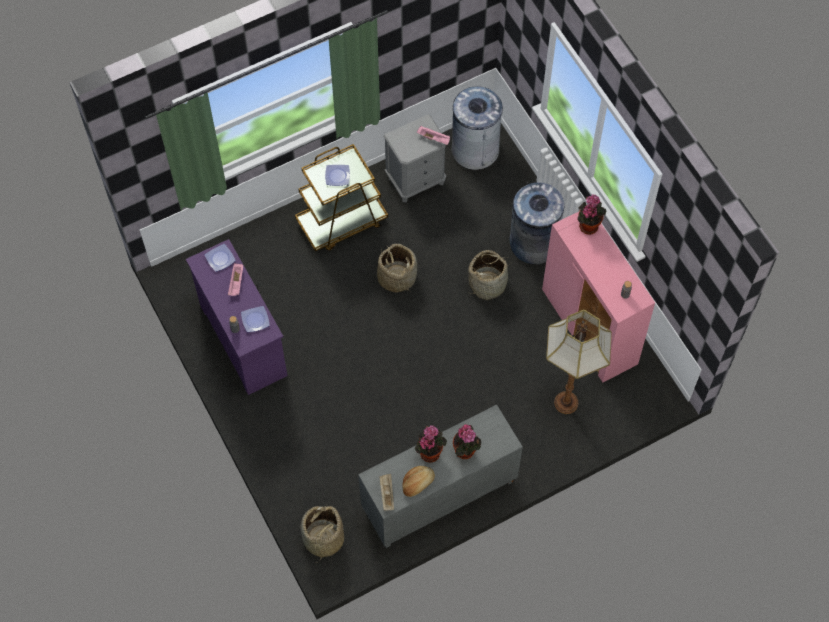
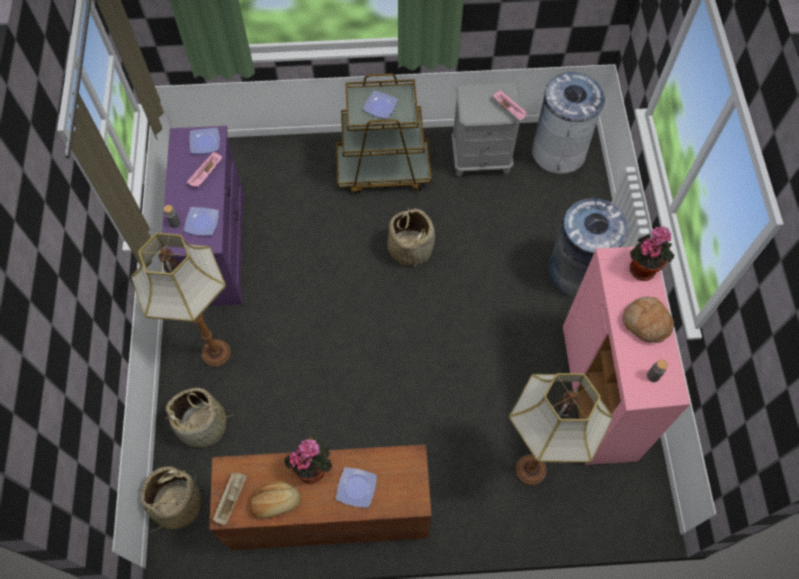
camera: 25 degrees right, 0 degrees up
grey cabinet [358,405,523,548] -> brown cabinet [209,444,432,550]
potted plant [453,424,481,459] -> plate [336,467,377,508]
basket [468,250,512,300] -> basket moved to [164,388,237,448]
none -> floor lamp [131,233,231,367]
none -> bread [623,297,674,343]

